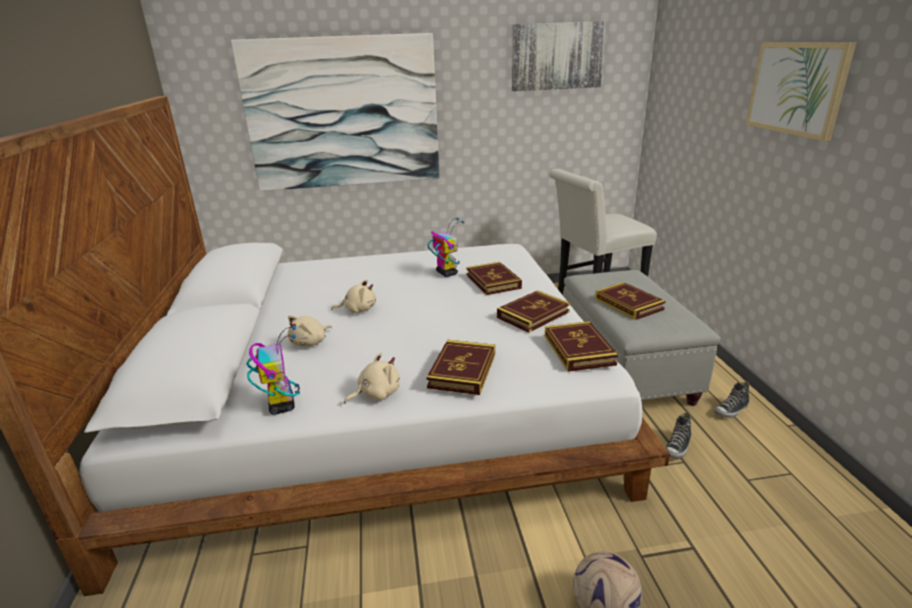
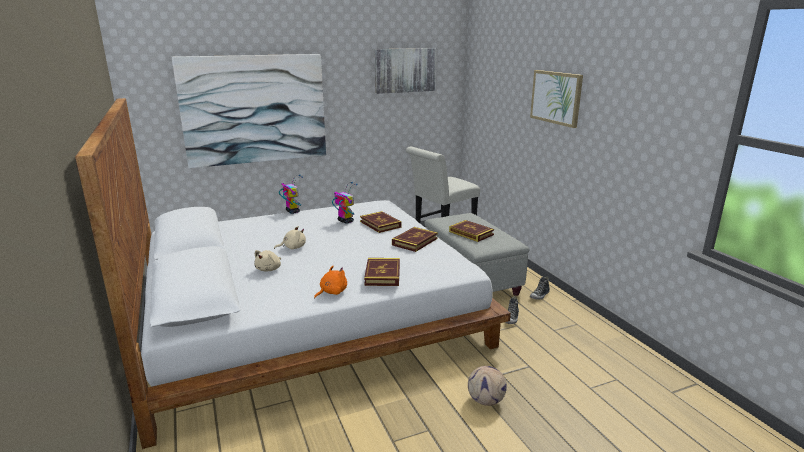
camera: 15 degrees left, 5 degrees down
toy robot [247,326,300,415] -> toy robot moved to [279,175,303,214]
beige plush toy [344,353,400,404] -> orange plush toy [314,266,347,299]
book [545,321,618,372] -> none

